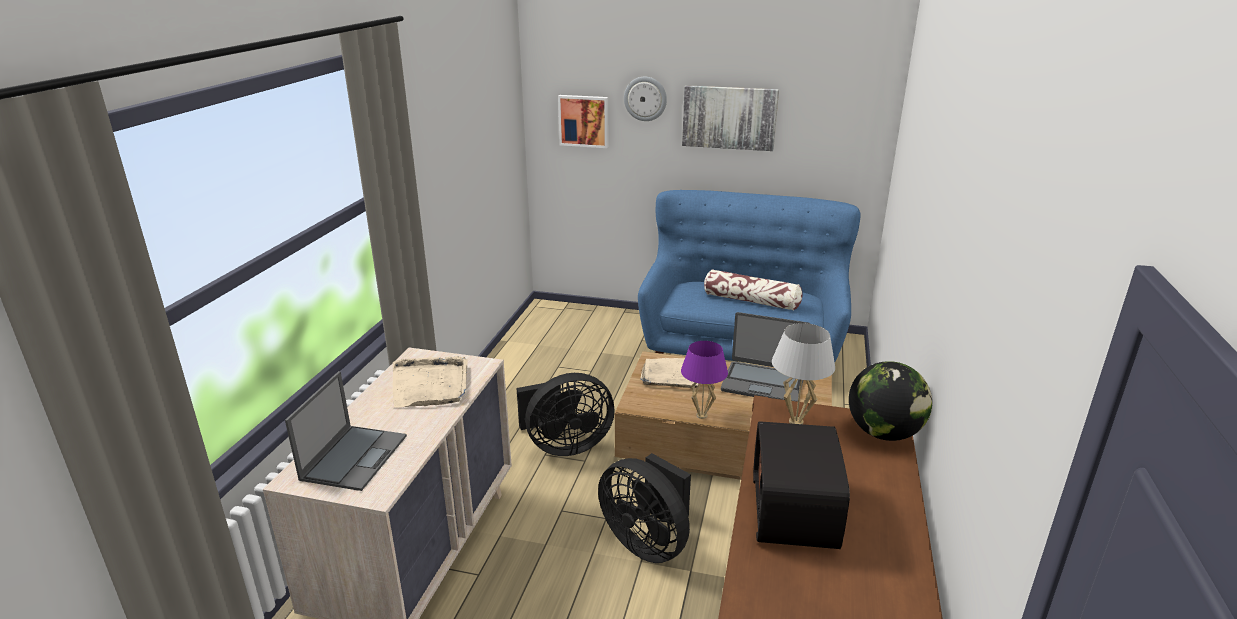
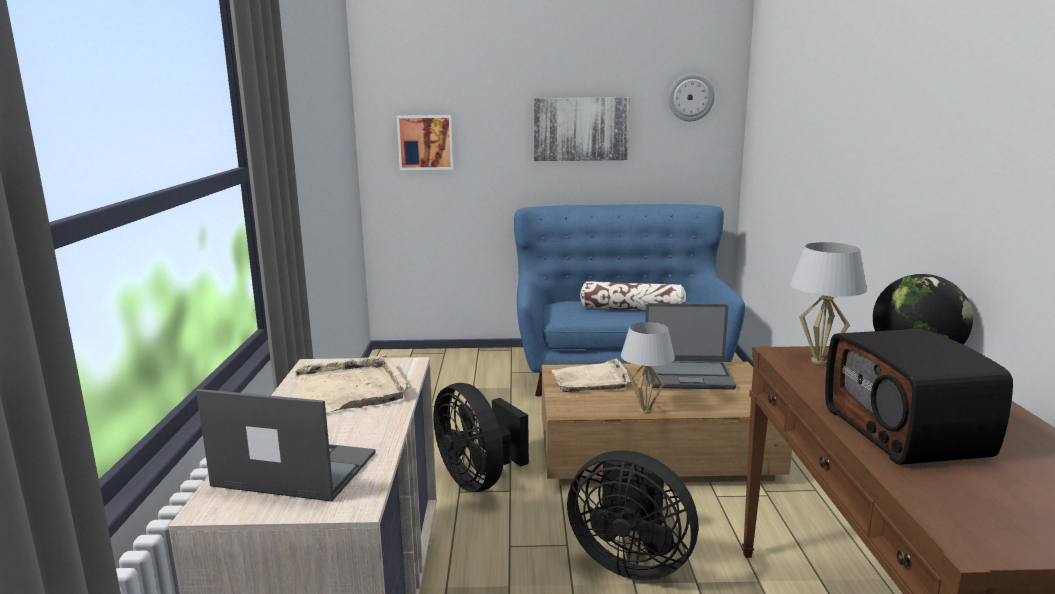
camera: 15 degrees left, 10 degrees down
laptop [285,371,407,491] -> laptop turned 75 degrees counterclockwise [196,389,376,502]
black fan [517,373,615,456] -> black fan turned 90 degrees clockwise [434,383,529,492]
wall clock [624,77,667,121] -> wall clock moved to [668,73,715,121]
purple table lamp [681,341,728,419] -> white table lamp [621,322,675,414]

